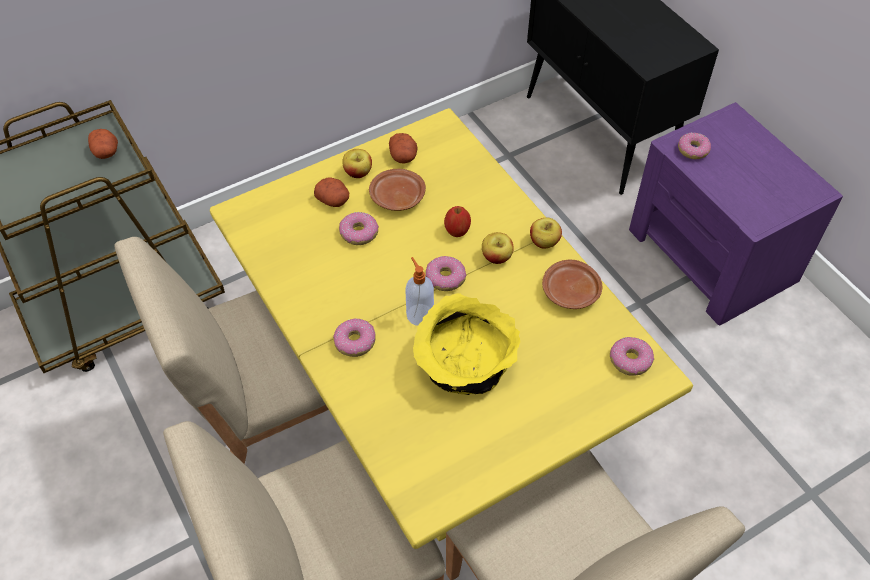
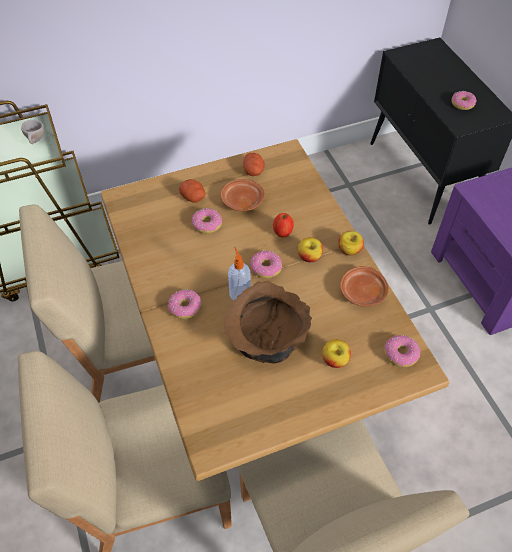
camera: 10 degrees right, 0 degrees up
potato [88,129,118,159] -> beige cup [21,120,44,144]
yellow dining table [210,108,693,549] -> brown dining table [101,139,449,481]
apple [342,149,372,178] -> apple moved to [322,339,351,368]
yellow bowl [413,293,520,395] -> brown bowl [224,281,312,364]
donut [678,132,711,159] -> donut moved to [452,91,476,110]

